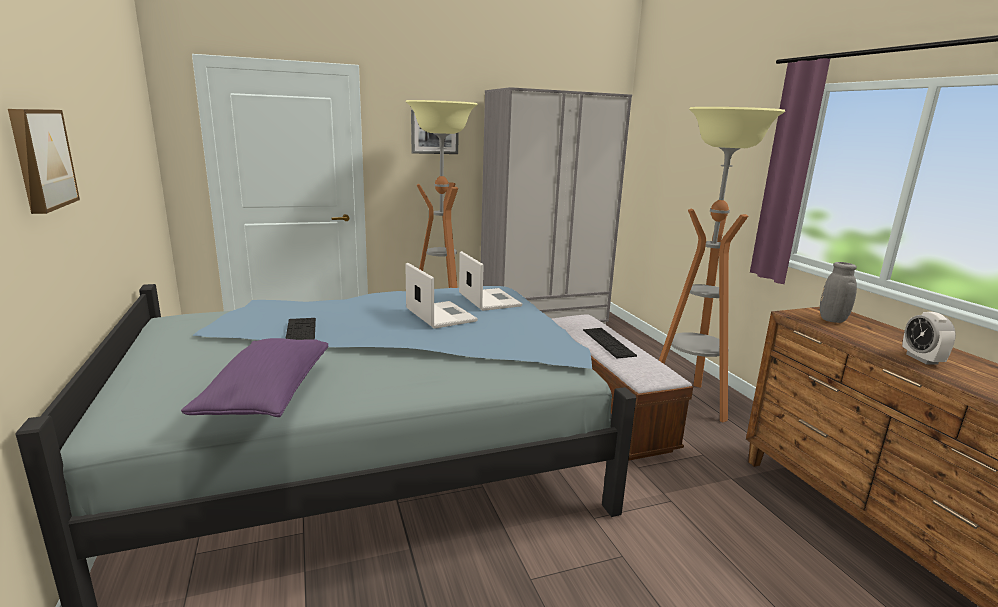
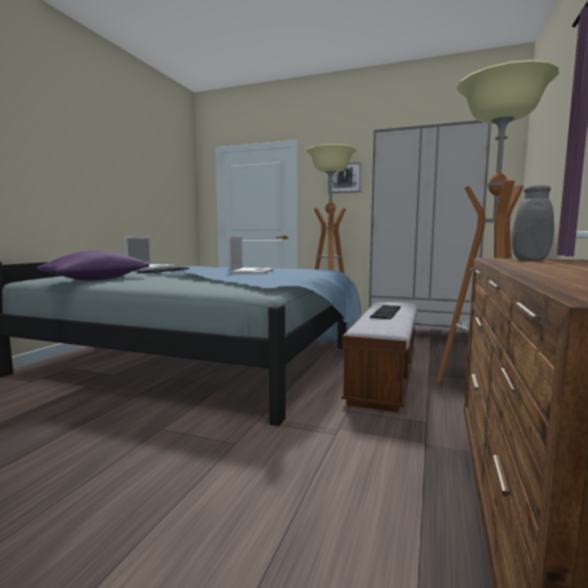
camera: 40 degrees right, 10 degrees down
picture [8,109,80,214] -> none
laptop [459,251,522,311] -> laptop moved to [124,236,176,269]
alarm clock [902,312,956,365] -> none

